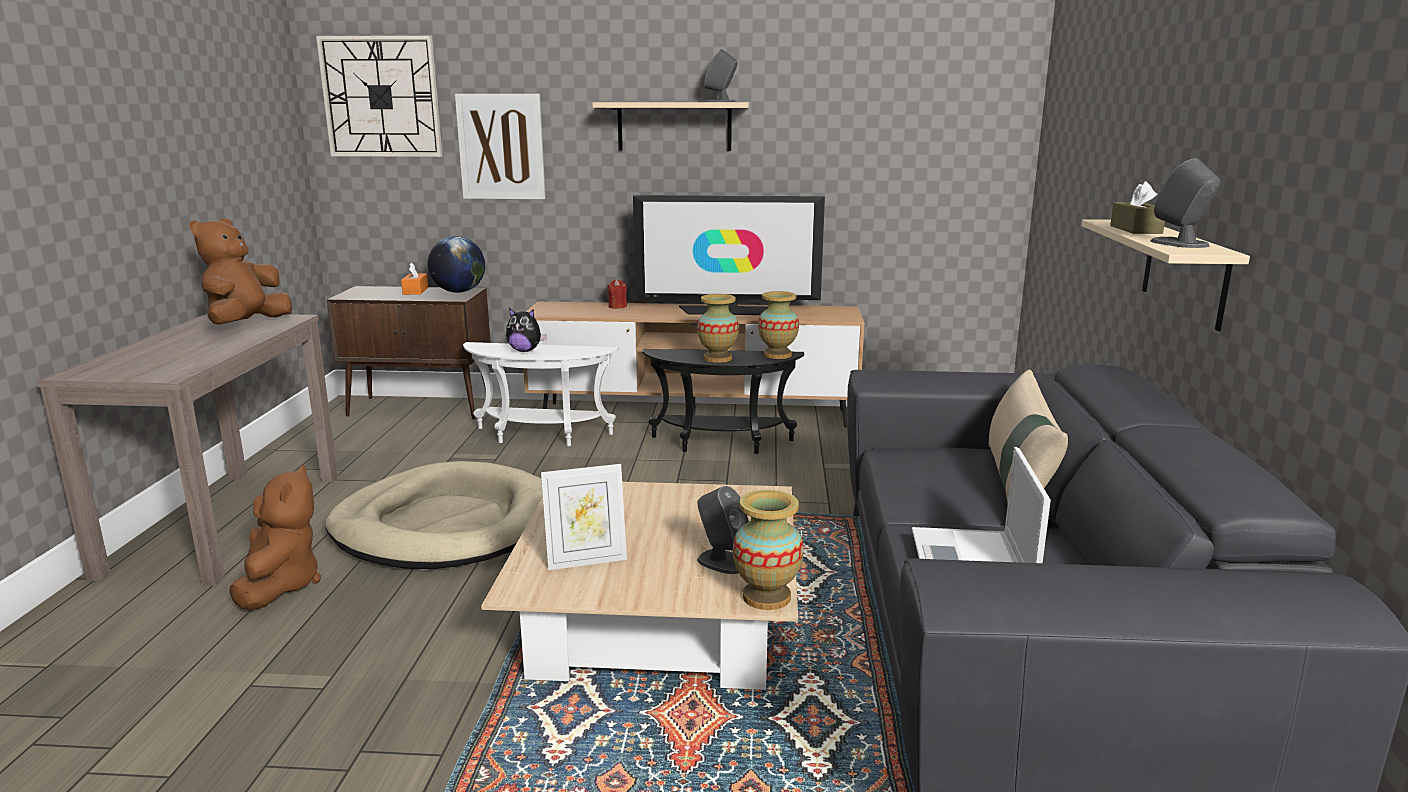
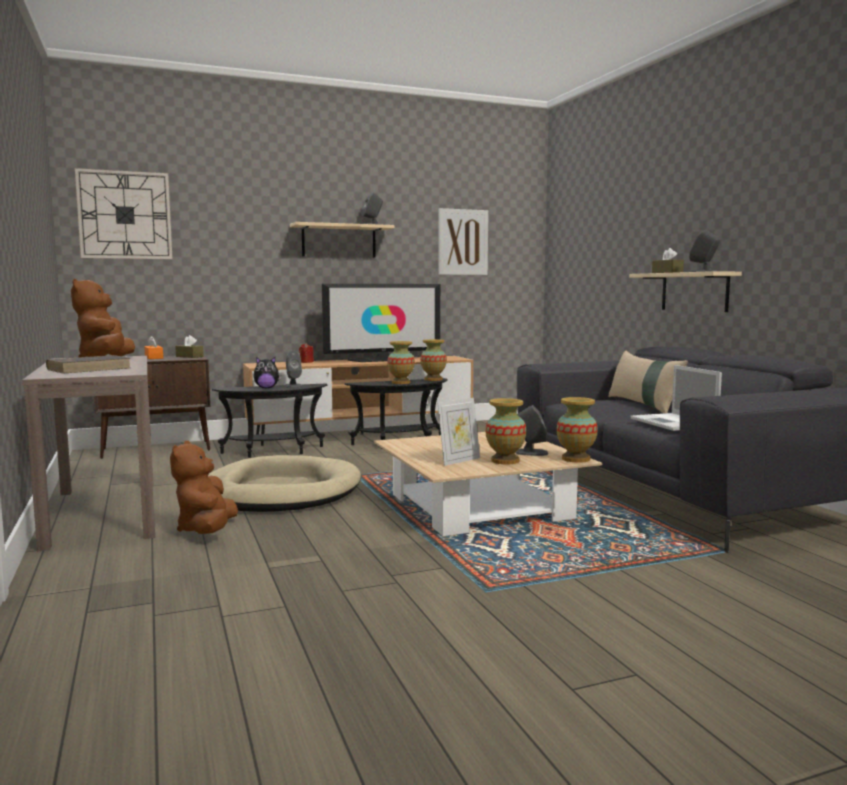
camera: 25 degrees left, 10 degrees down
brown plush toy [229,465,321,610] -> brown plush toy turned 150 degrees counterclockwise [170,441,238,534]
globe [428,236,485,293] -> brown tissue box [175,335,204,358]
picture [455,94,546,199] -> picture moved to [438,208,488,275]
white side table [463,342,619,446] -> black side table [212,383,327,458]
none -> brown book [46,355,130,374]
none -> grey speaker [285,351,303,388]
none -> vase [485,398,526,464]

